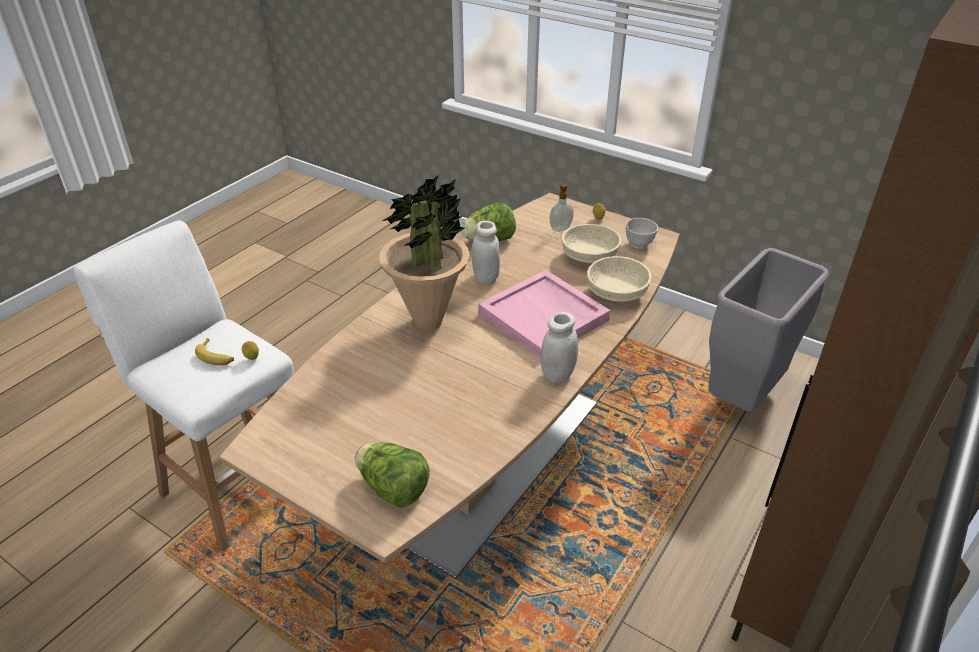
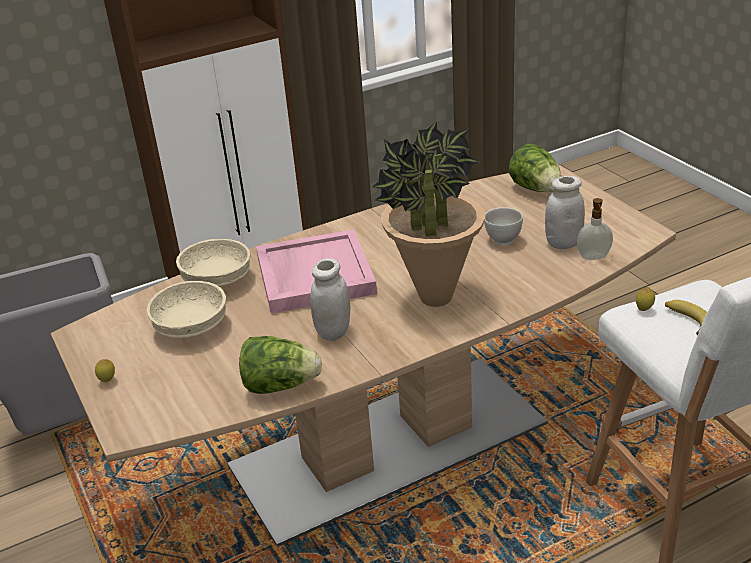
camera: 150 degrees left, 5 degrees down
white jar [541,312,578,384] -> white jar moved to [545,176,585,249]
soap dispenser [550,183,574,232] -> soap dispenser moved to [577,198,613,260]
white bowl [626,218,658,249] -> white bowl moved to [484,207,523,245]

